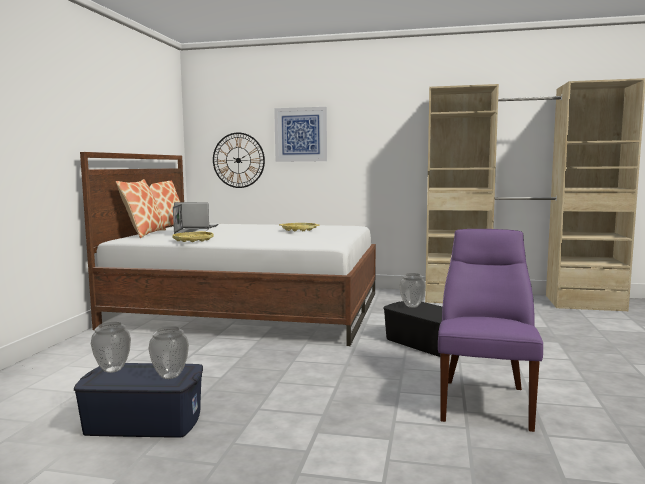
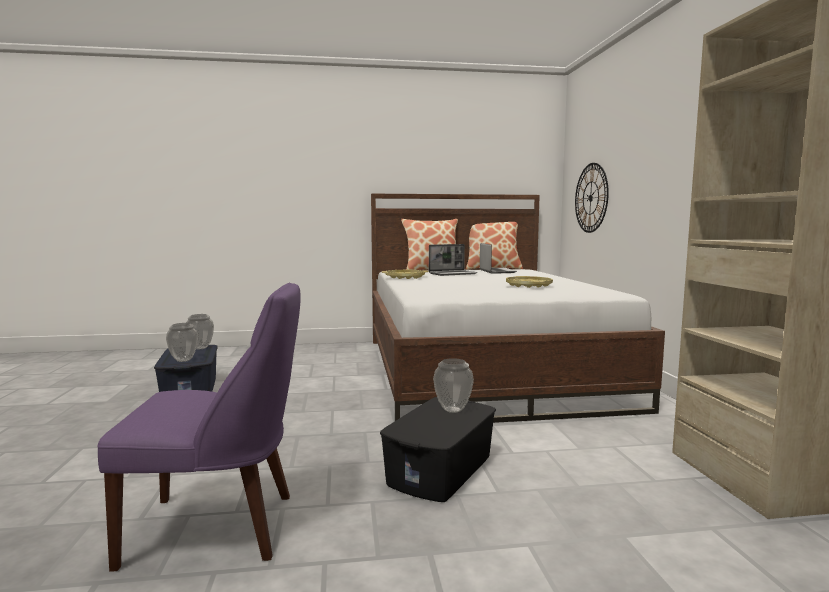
camera: 70 degrees right, 0 degrees up
picture [274,107,327,162] -> none

